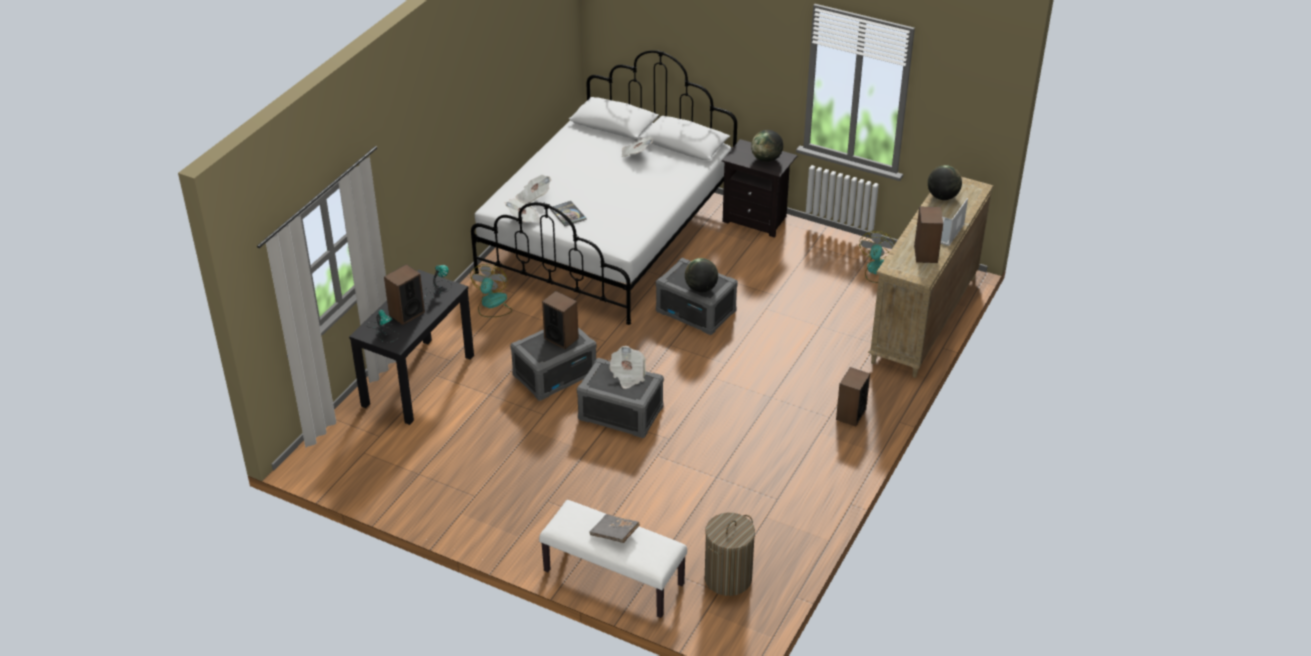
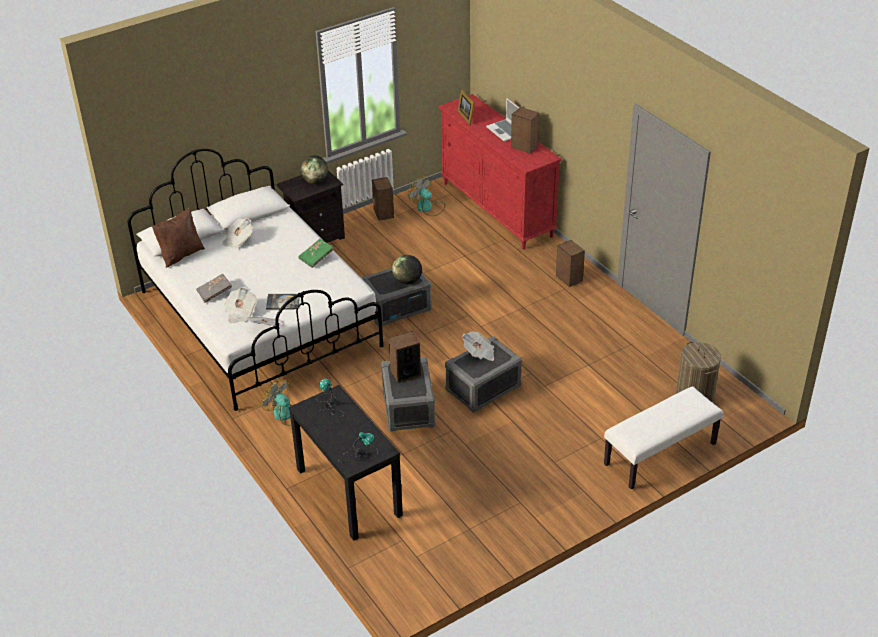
camera: 60 degrees left, 0 degrees up
speaker [384,264,425,325] -> speaker moved to [372,177,394,221]
grey book [589,514,640,543] -> grey book moved to [196,274,232,303]
beige dresser [868,177,993,378] -> red dresser [439,94,562,249]
globe [928,165,962,200] -> picture frame [458,89,475,125]
none -> brown pillow [152,208,205,268]
none -> green book [298,239,334,268]

